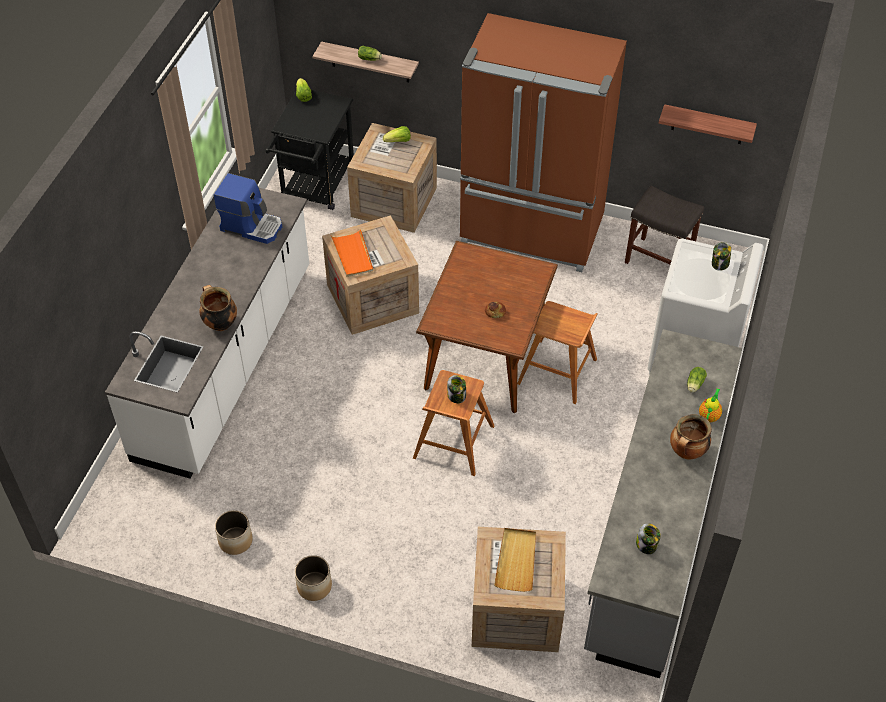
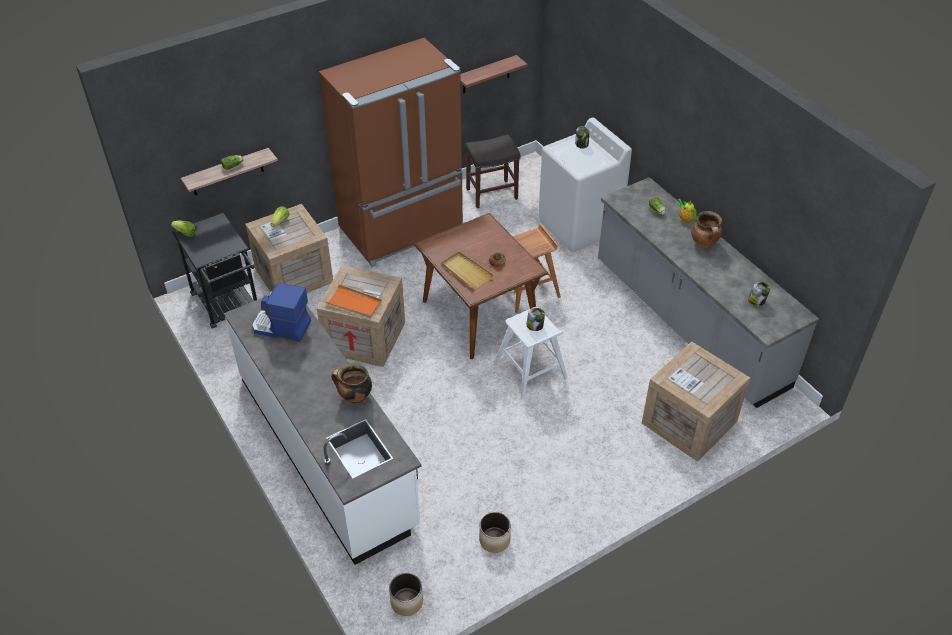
camera: 50 degrees left, 5 degrees down
coffee machine [214,173,282,244] -> coffee machine turned 135 degrees counterclockwise [252,283,311,342]
planter [295,555,332,601] -> planter moved to [389,573,423,616]
brown stool [413,370,495,476] -> white stool [493,307,567,400]
beige tray [494,528,536,592] -> beige tray moved to [441,252,493,289]

